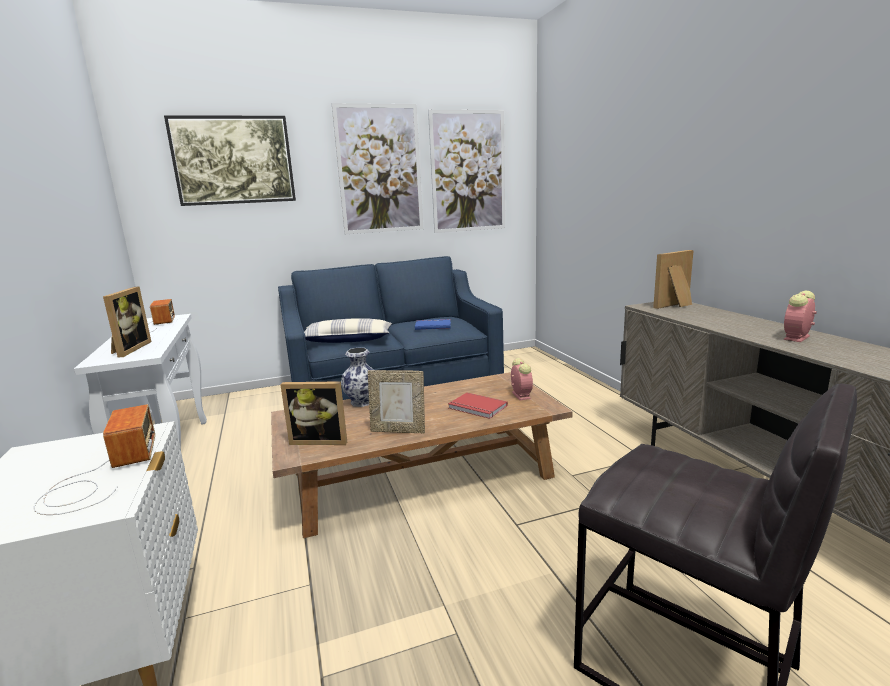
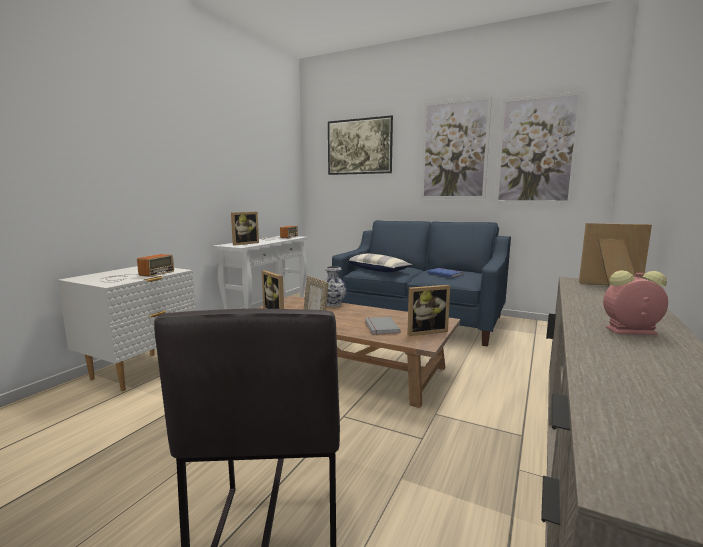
camera: 45 degrees right, 5 degrees down
red book [448,393,508,419] -> grey book [365,317,401,335]
alarm clock [511,358,533,401] -> picture frame [407,285,450,336]

